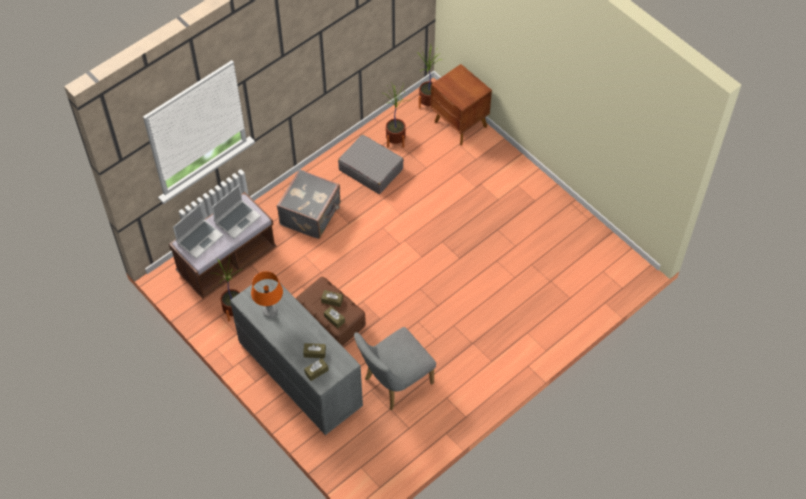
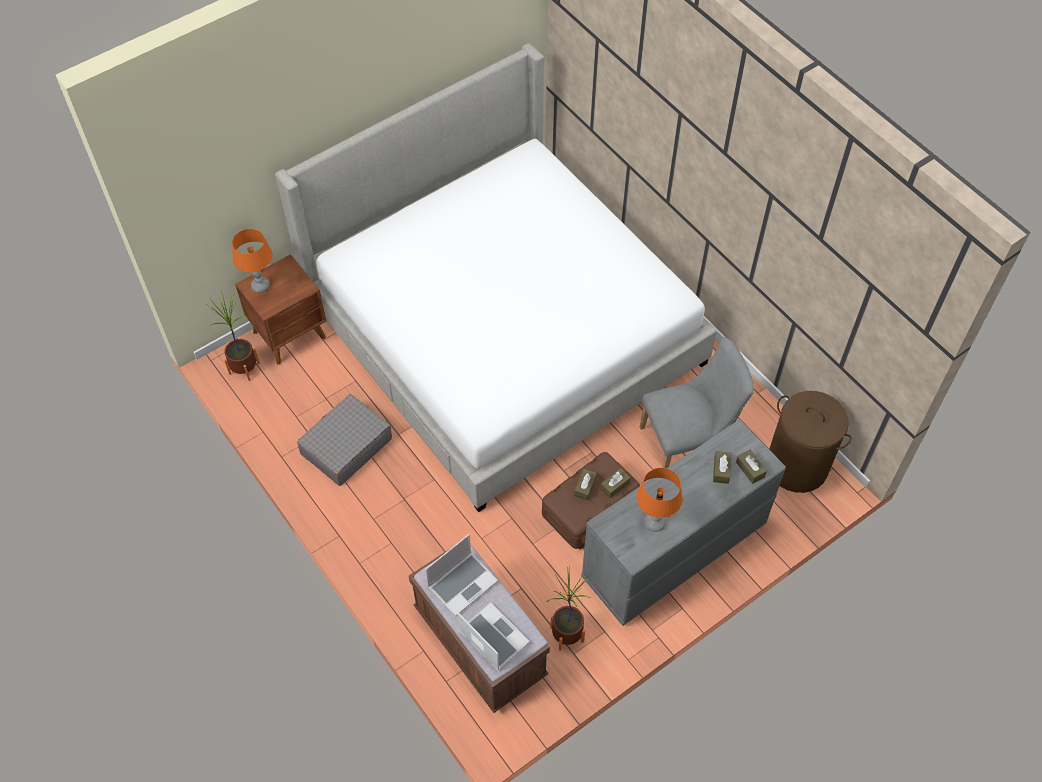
camera: 85 degrees left, 0 degrees up
laptop [212,185,261,239] -> laptop turned 90 degrees clockwise [426,534,498,616]
grey suitcase [277,169,341,239] -> none
grey chair [354,327,436,410] -> grey chair turned 75 degrees counterclockwise [640,337,754,468]
potted plant [383,84,407,148] -> none
none -> orange table lamp [232,229,273,293]
none -> bed [275,43,717,512]
none -> brown laundry basket [769,391,852,493]

